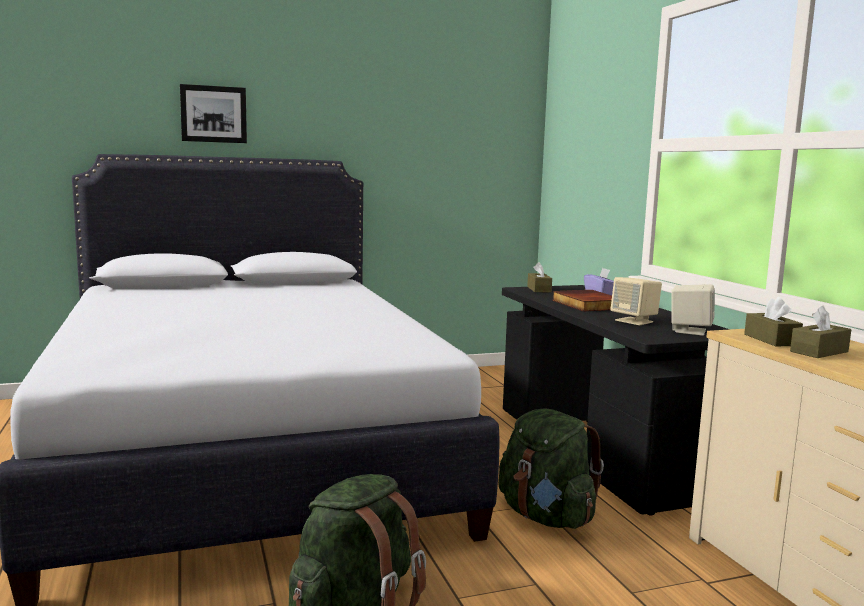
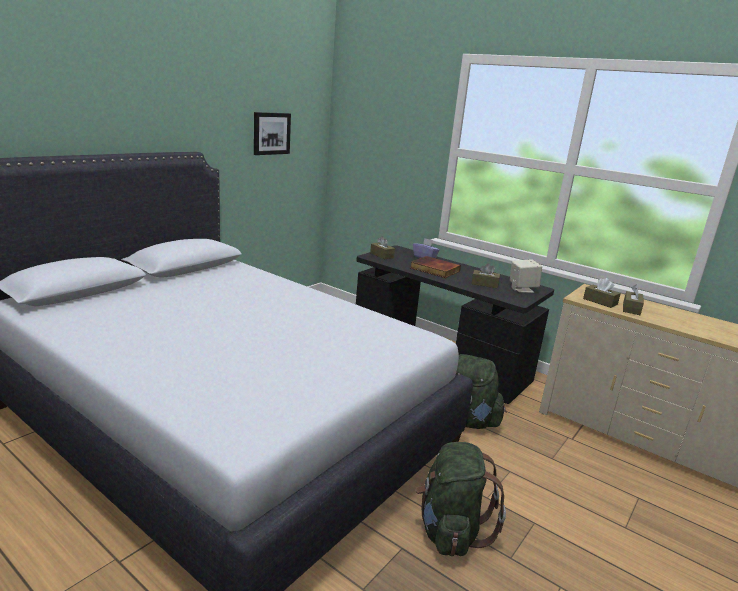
camera: 35 degrees left, 10 degrees up
picture [180,84,247,143] -> picture moved to [254,112,291,155]
beige speaker [610,277,662,325] -> brown tissue box [471,263,500,288]

